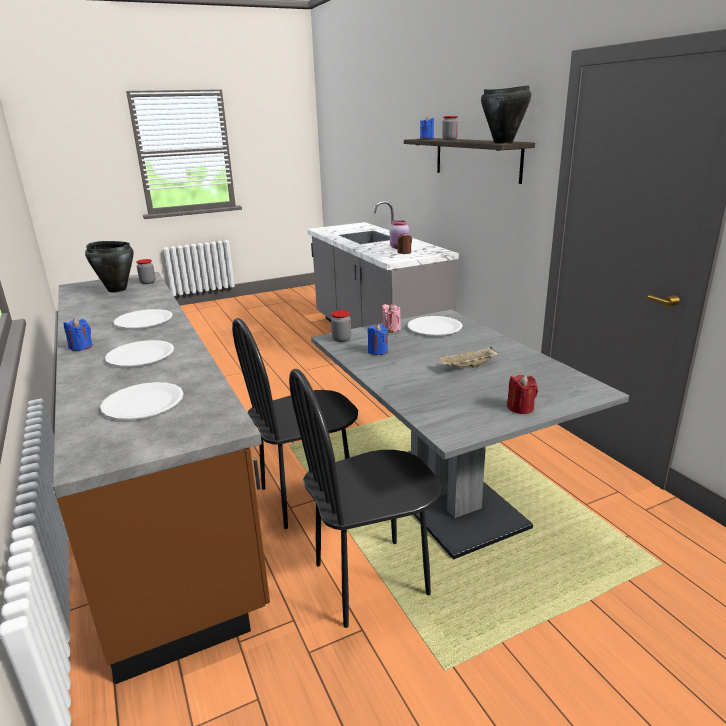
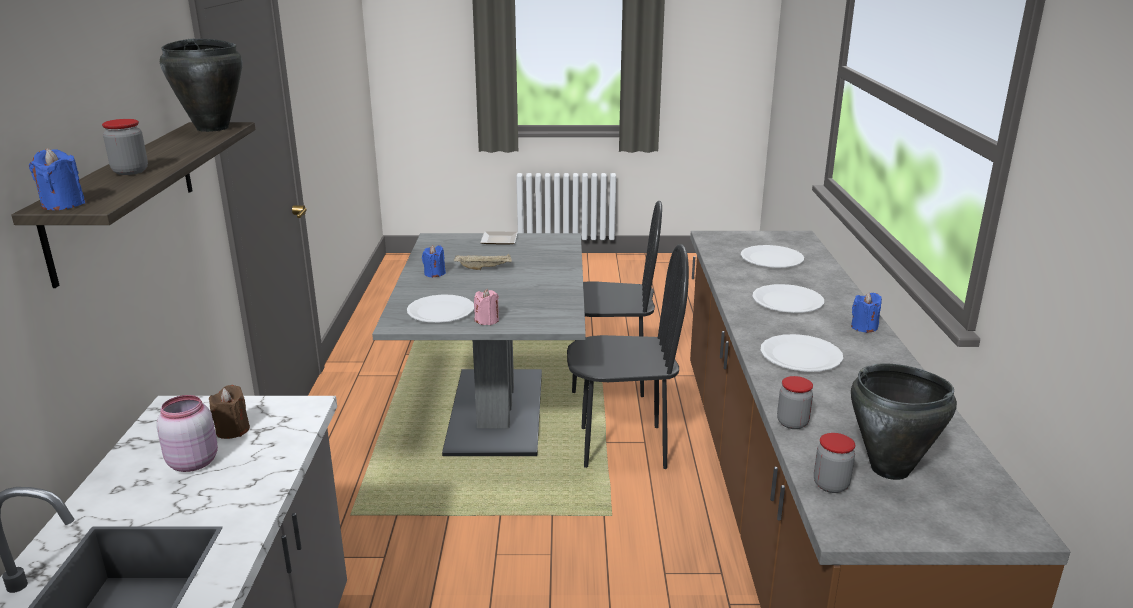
camera: 155 degrees left, 0 degrees up
jar [331,310,351,342] -> jar moved to [777,376,813,429]
blue candle [367,324,388,355] -> blue candle moved to [422,245,446,278]
red candle [507,375,538,414] -> plate [480,231,518,245]

